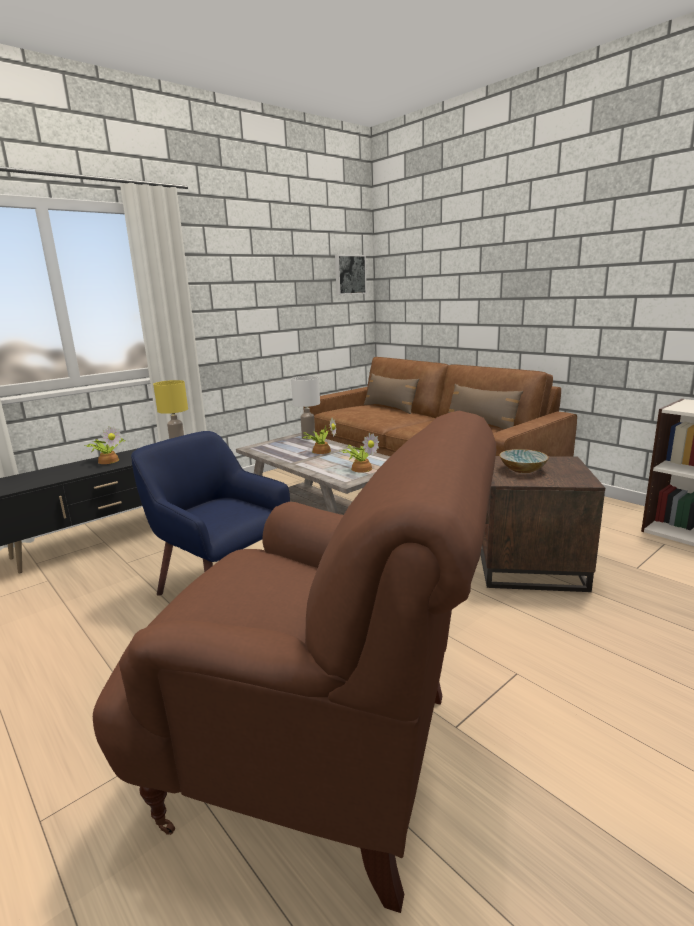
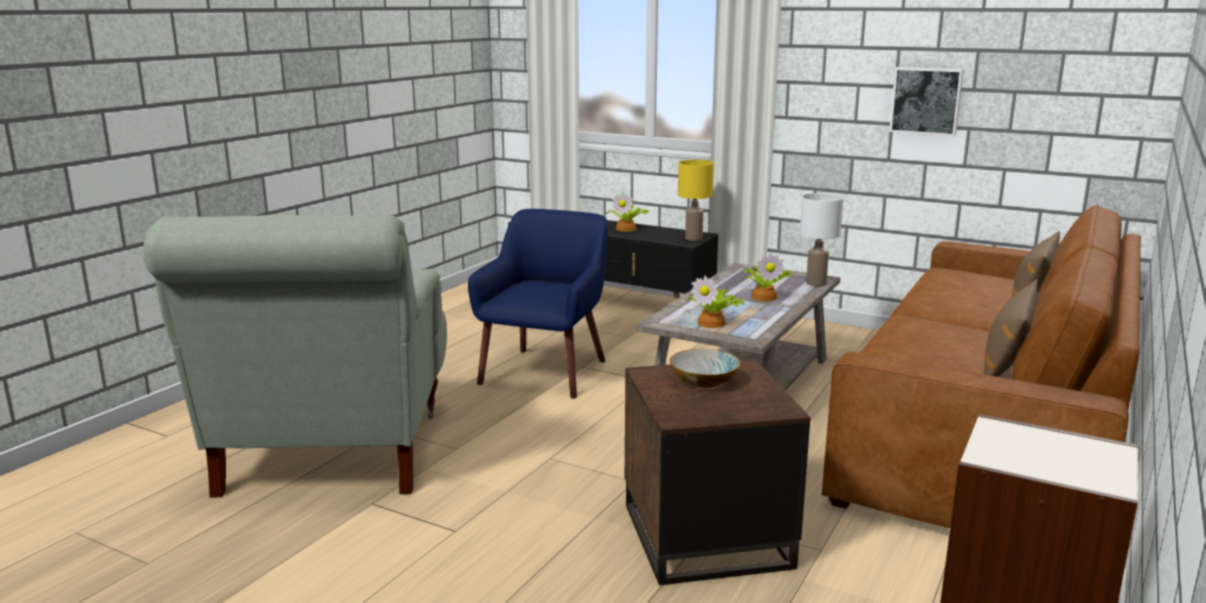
camera: 70 degrees right, 0 degrees up
brown armchair [93,411,496,913] -> grey armchair [143,215,447,497]
picture [335,255,367,295] -> picture moved to [889,67,964,136]

